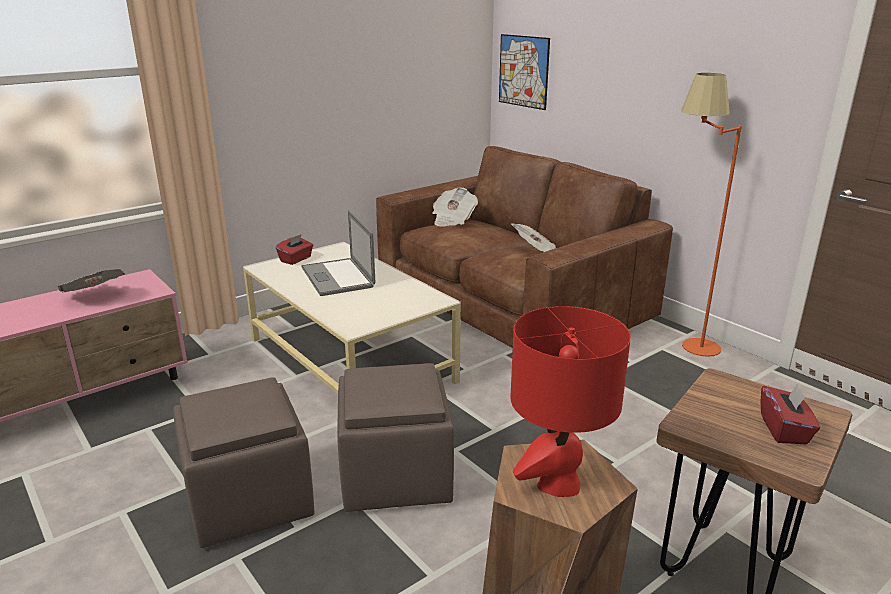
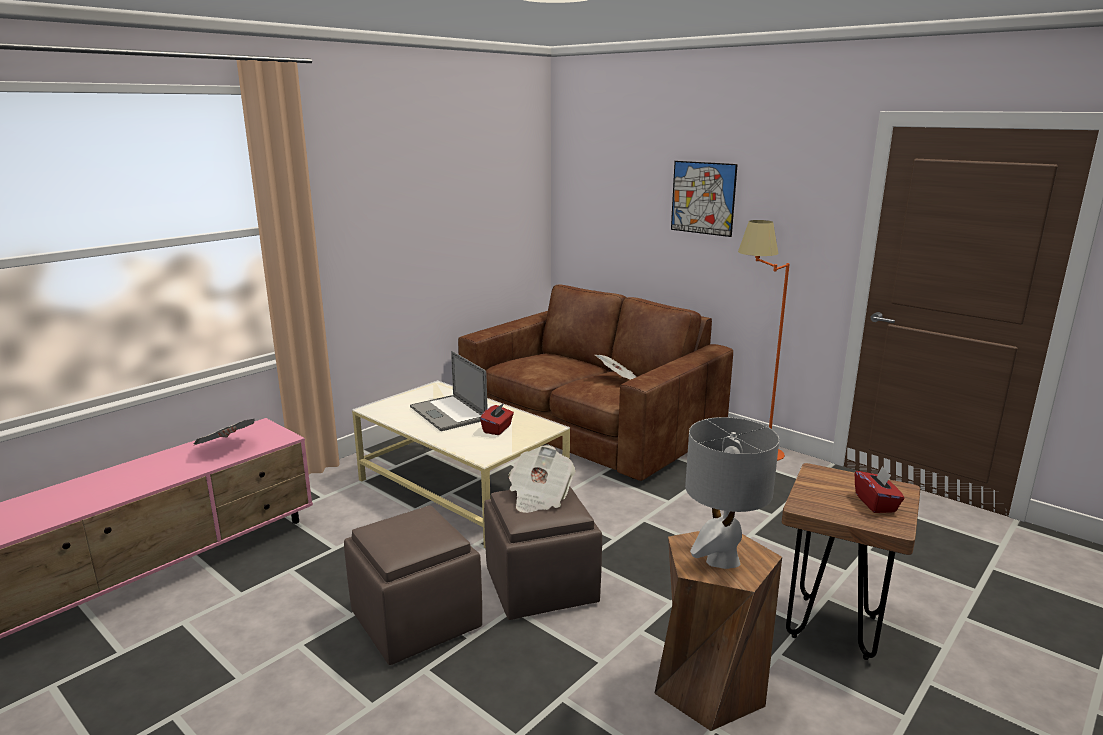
camera: 10 degrees left, 5 degrees down
red tissue box [276,234,313,265] -> red tissue box moved to [480,403,514,435]
newspaper [432,187,478,227] -> newspaper moved to [509,446,575,513]
picture [499,34,550,110] -> picture moved to [671,161,738,237]
red table lamp [510,306,631,497] -> grey table lamp [685,417,779,569]

